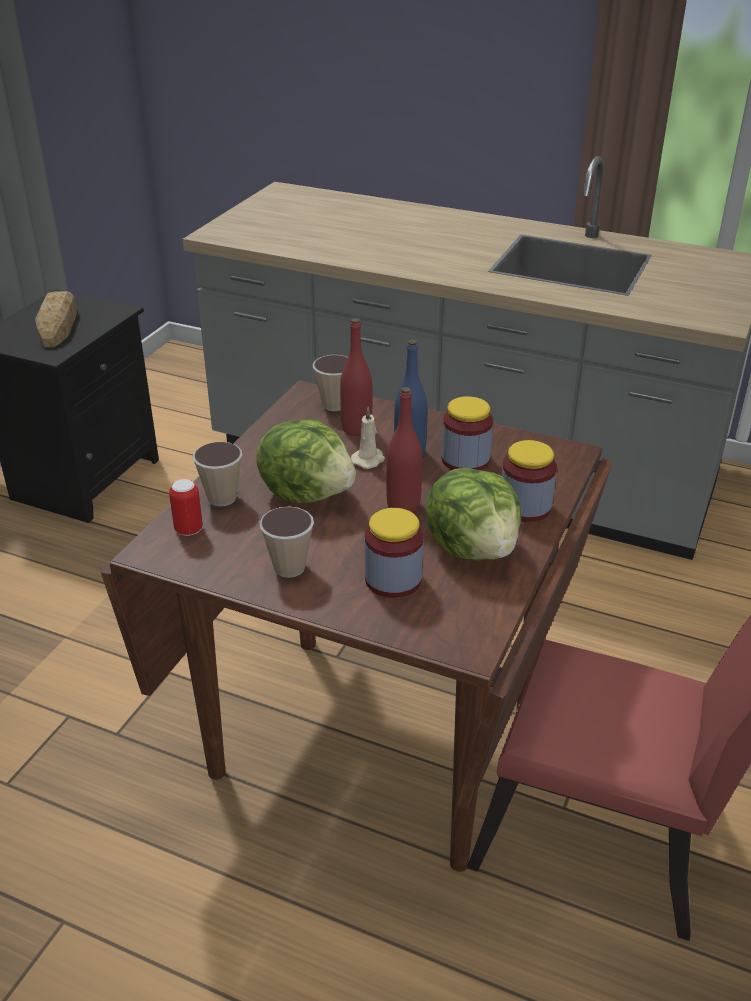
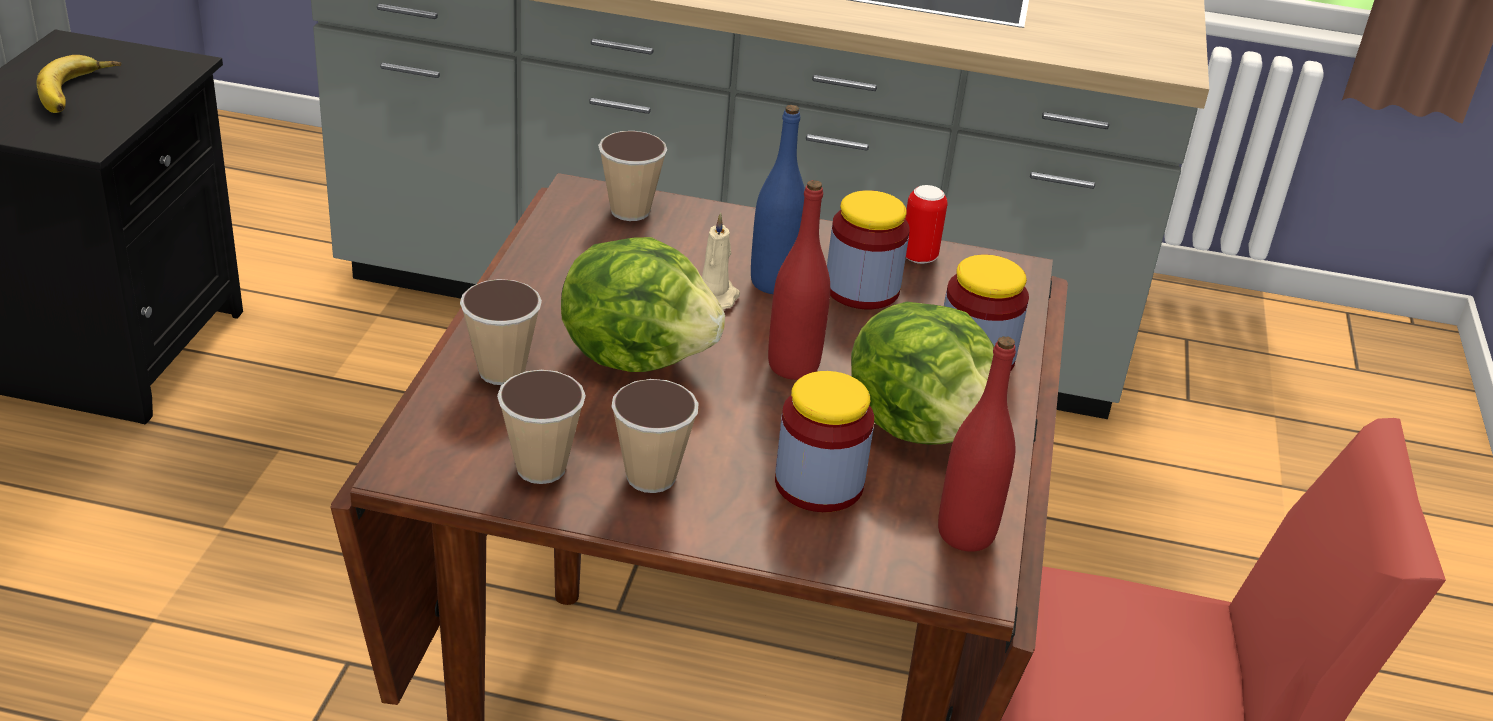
camera: 15 degrees left, 0 degrees up
bread [35,291,77,347] -> banana [37,55,121,113]
can [169,479,203,536] -> can moved to [905,185,947,264]
red bottle [340,318,372,436] -> red bottle moved to [938,336,1016,552]
none -> cup [497,370,586,484]

